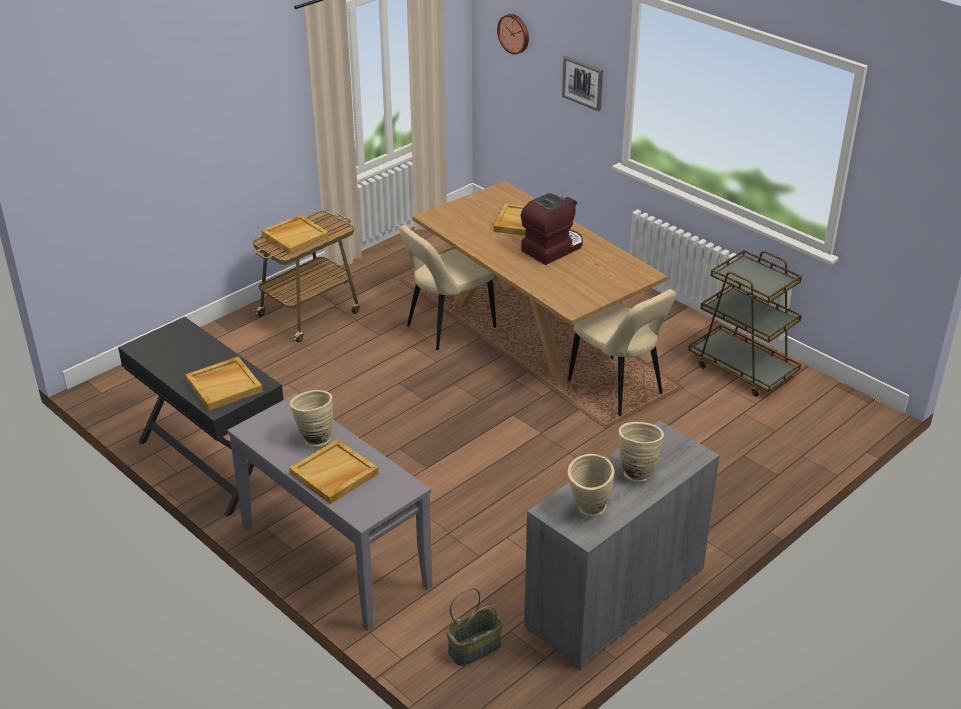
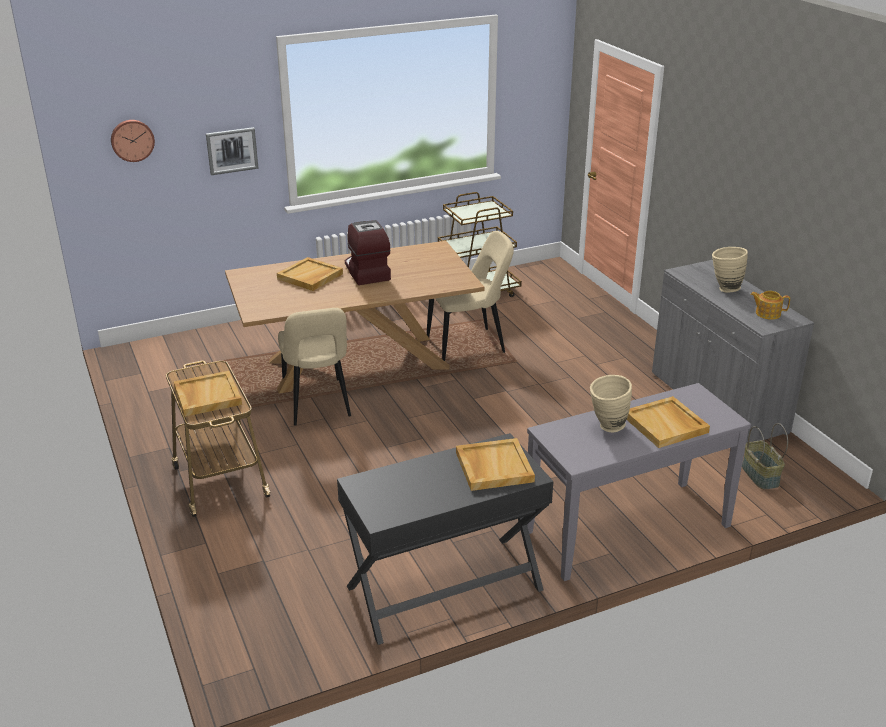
camera: 70 degrees left, 5 degrees down
beige vase [568,454,615,516] -> teapot [750,291,790,320]

